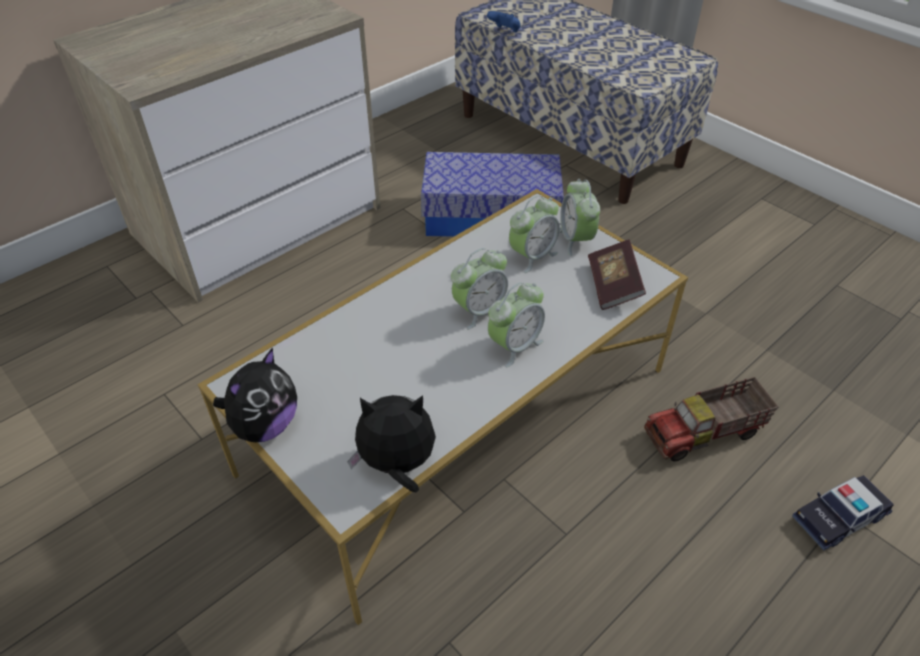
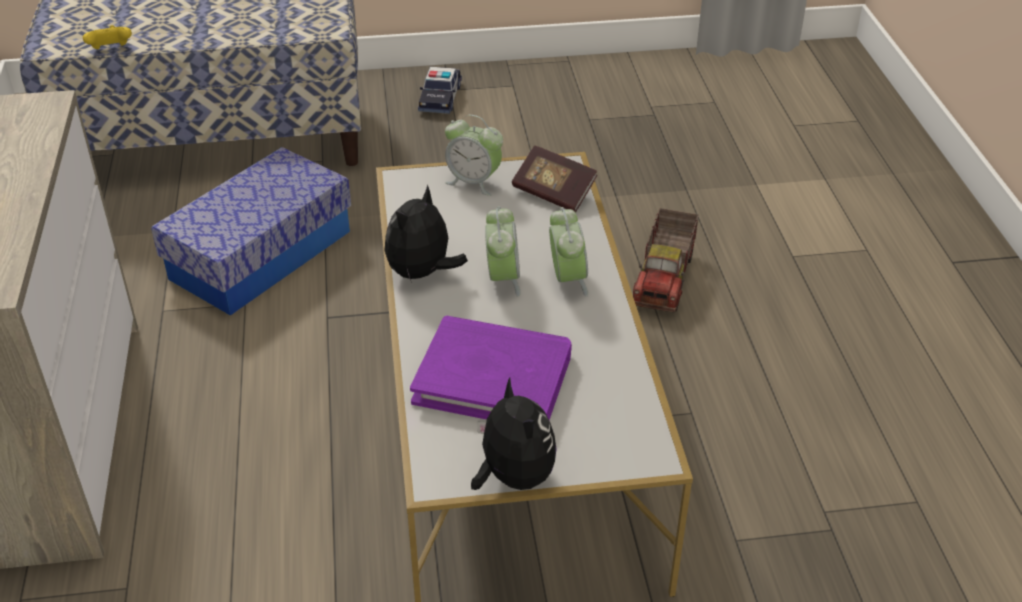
camera: 55 degrees left, 5 degrees down
plush toy [347,395,436,493] -> plush toy moved to [384,185,468,283]
blue game controller [487,11,521,32] -> yellow game controller [83,25,132,49]
alarm clock [509,195,560,273] -> none
toy car [792,475,894,551] -> toy car moved to [418,67,462,114]
none -> purple book [410,316,572,420]

